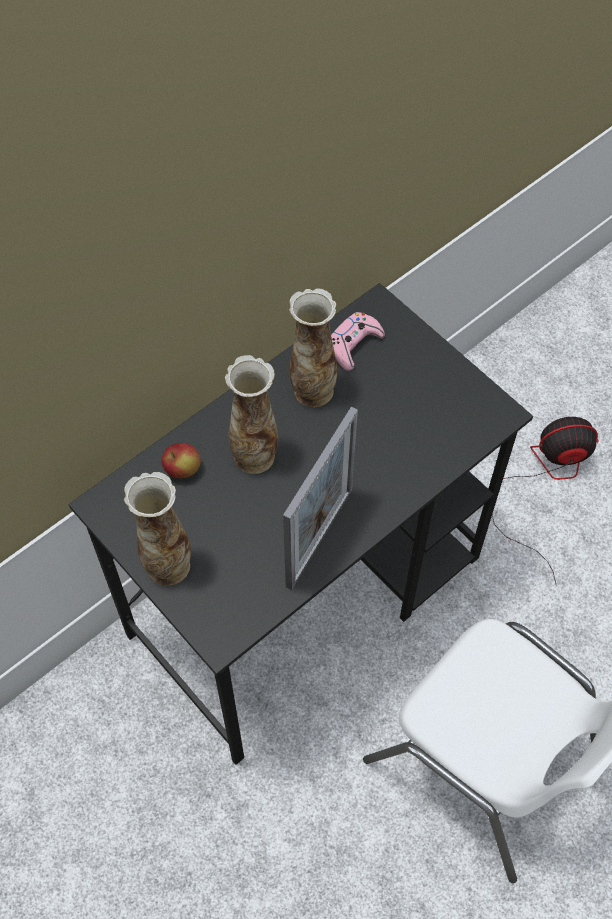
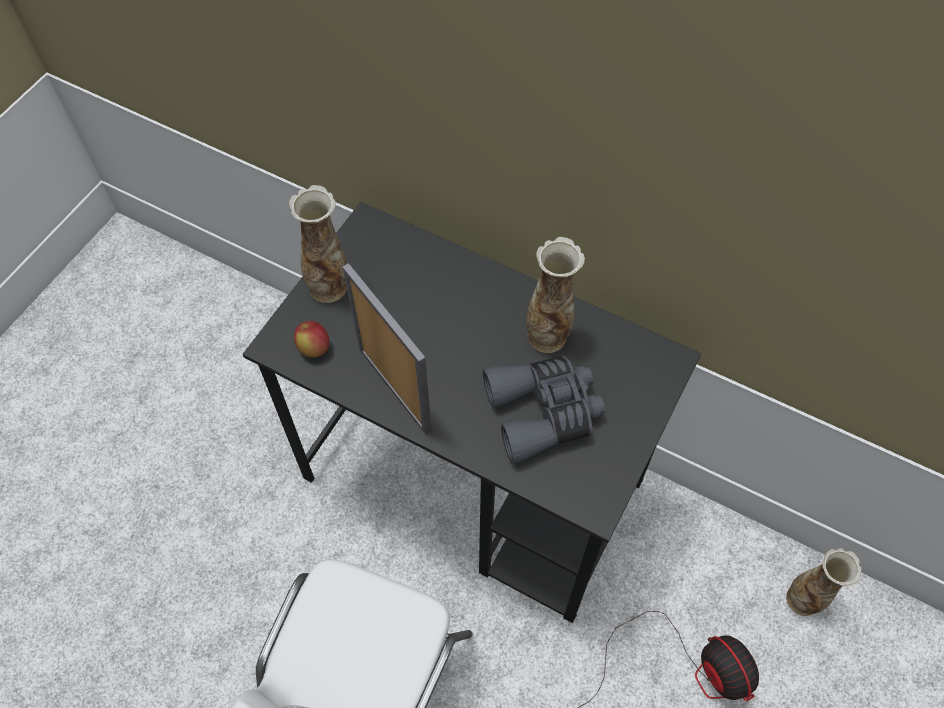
camera: 70 degrees right, 0 degrees up
apple [162,443,201,478] -> apple moved to [294,321,329,357]
vase [225,355,278,474] -> vase moved to [786,548,862,616]
picture frame [283,407,358,590] -> picture frame turned 135 degrees counterclockwise [343,263,432,435]
pink game controller [331,312,385,371] -> none
none -> grey binoculars [483,356,605,464]

